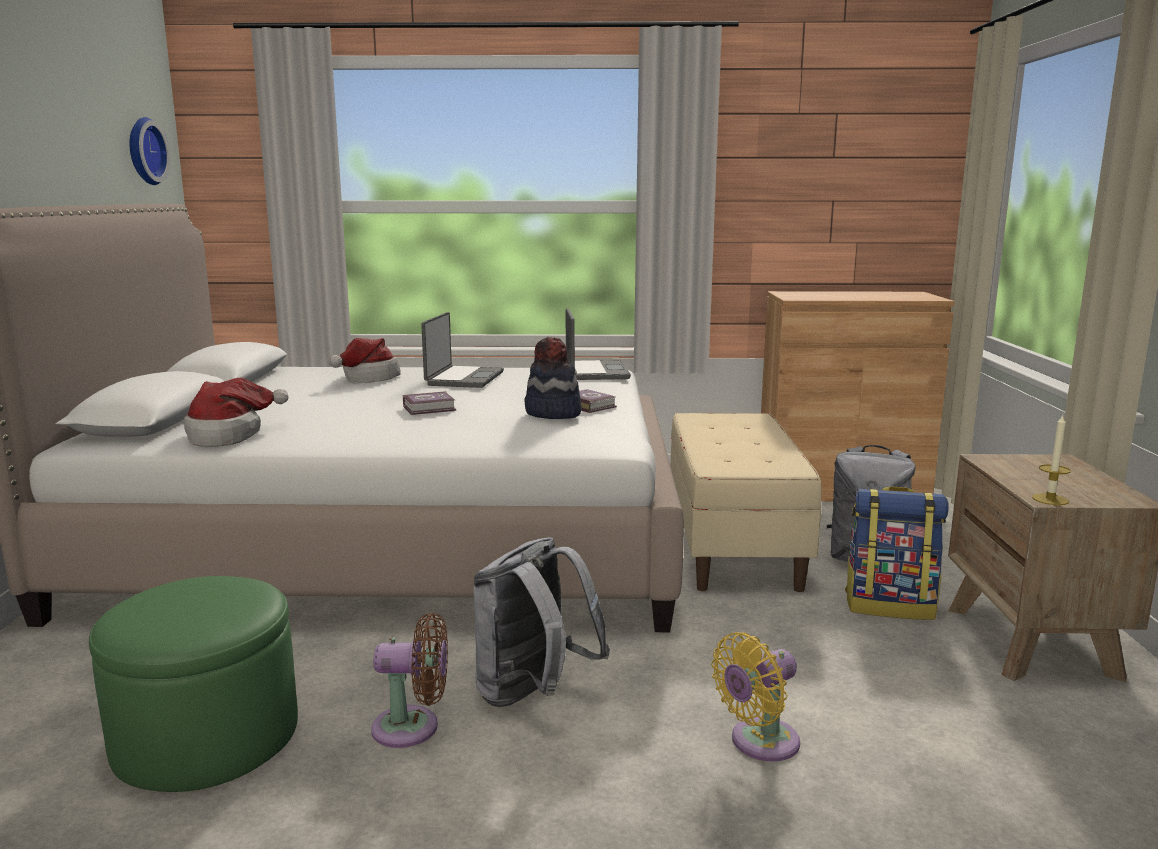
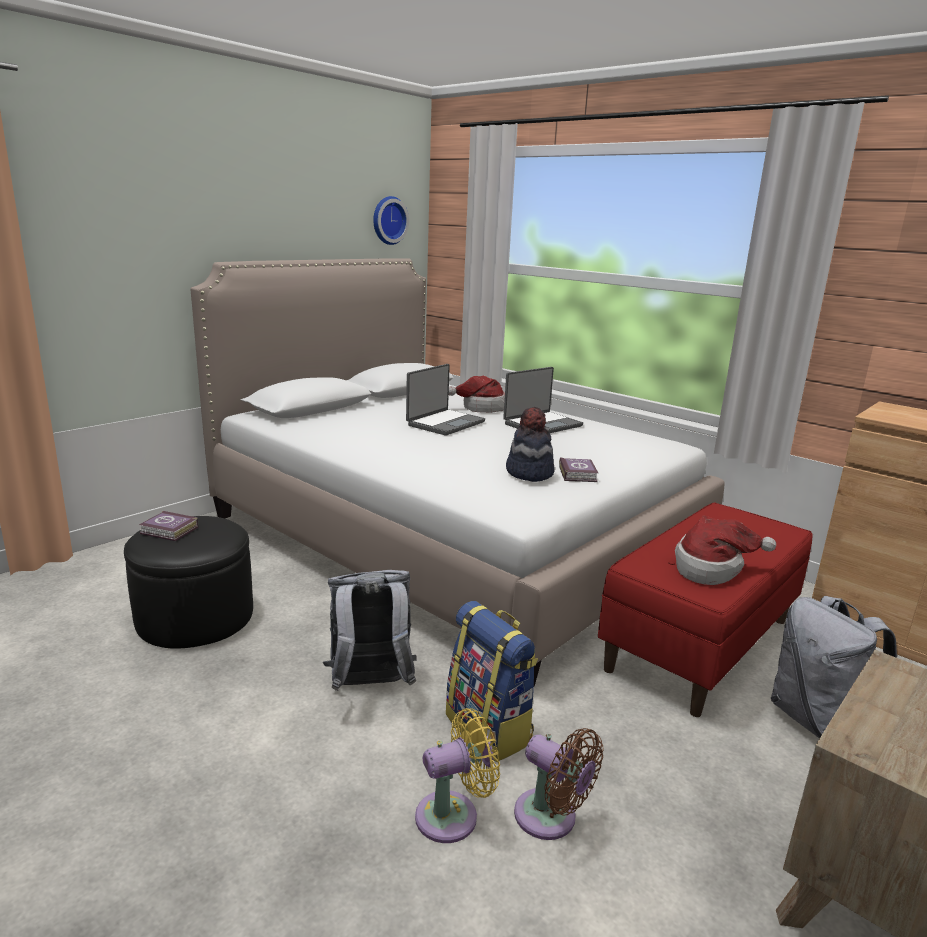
camera: 40 degrees right, 5 degrees up
green ottoman [89,576,298,792] -> black ottoman [124,516,253,649]
hat [184,378,288,447] -> hat moved to [675,515,776,585]
brown fan [371,613,448,748] -> brown fan moved to [514,728,604,840]
book [403,391,456,415] -> book moved to [139,511,198,541]
laptop [566,309,631,380] -> laptop moved to [406,364,485,435]
beige bench [671,413,822,592] -> red bench [598,503,812,717]
yellow fan [711,632,800,761] -> yellow fan turned 150 degrees clockwise [415,708,500,843]
backpack [845,486,949,620] -> backpack moved to [446,601,538,762]
candle [1032,414,1071,505] -> none

